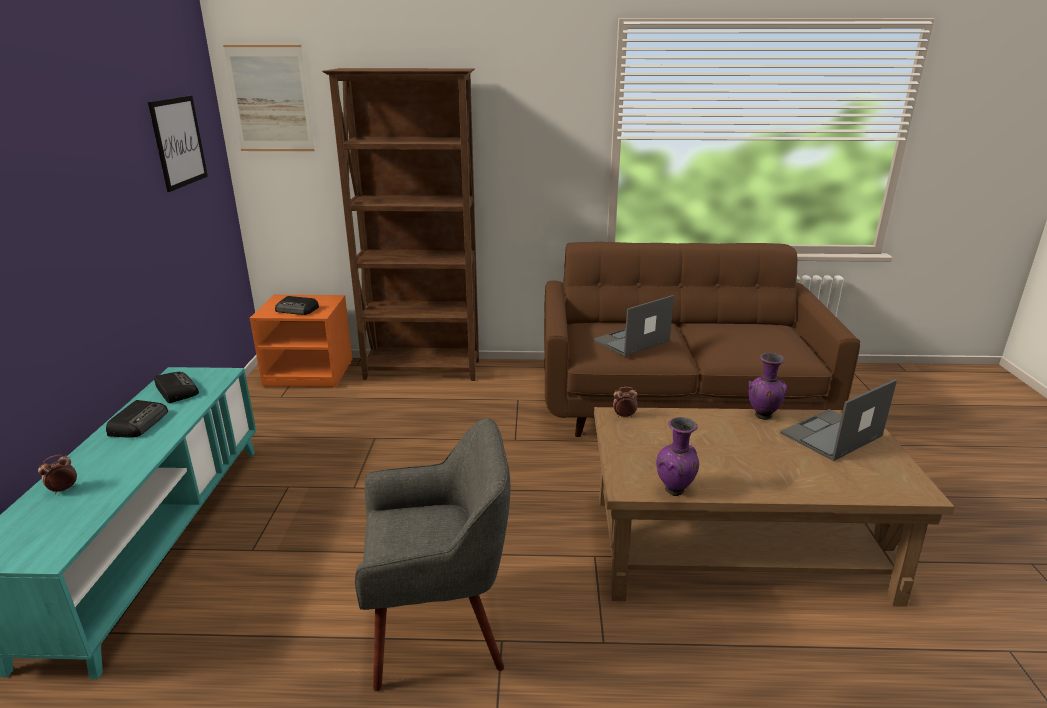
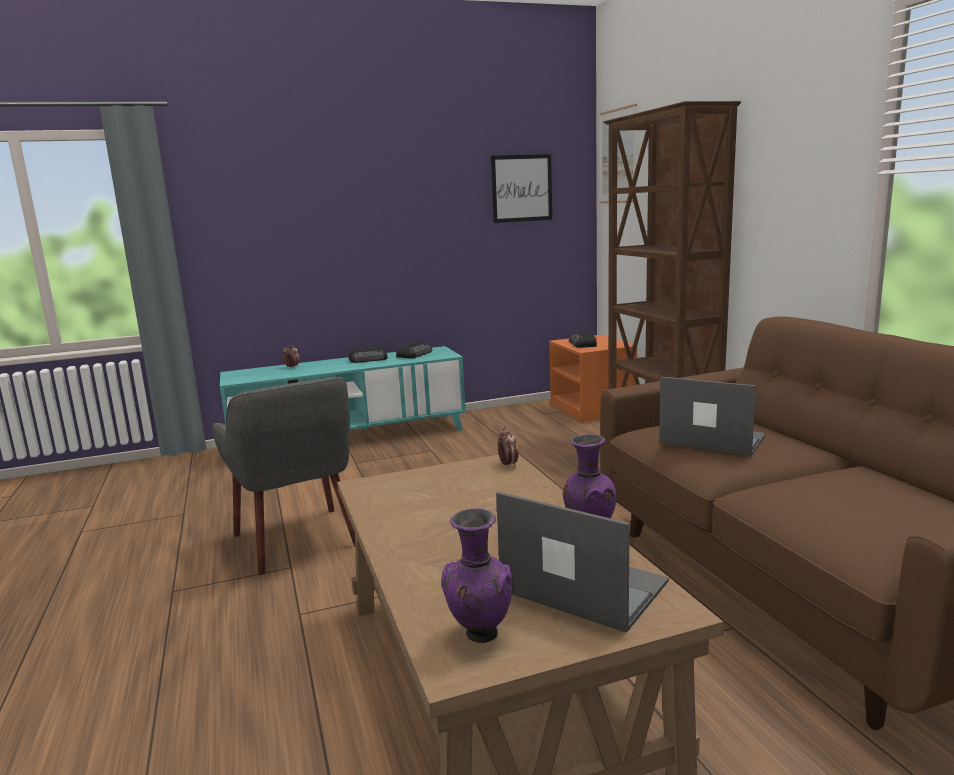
camera: 70 degrees right, 10 degrees down
purple vase [656,417,699,496] -> purple vase moved to [441,508,513,643]

